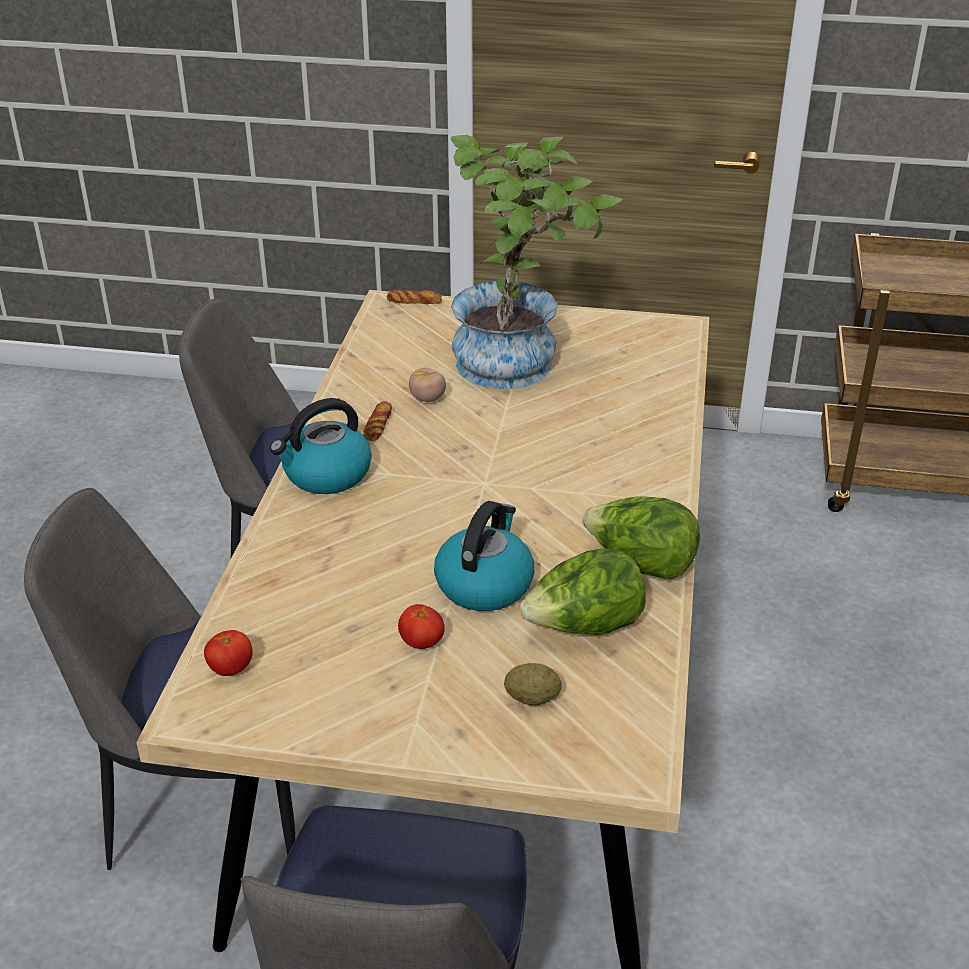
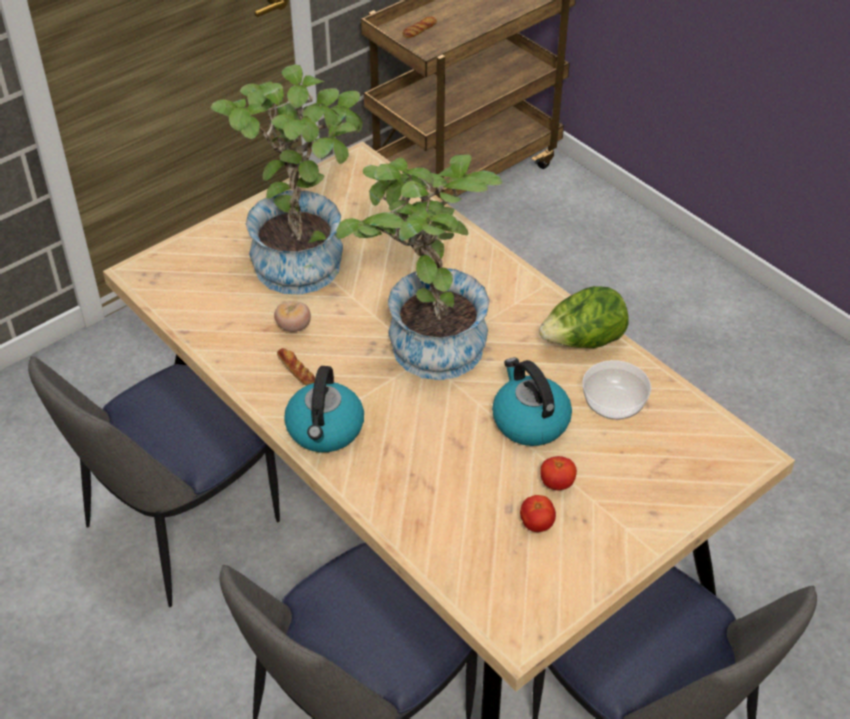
camera: 50 degrees left, 10 degrees up
tomato [204,630,252,676] -> tomato moved to [520,495,556,532]
bread [387,290,442,304] -> bread moved to [403,17,437,38]
potato [504,663,562,705] -> none
lettuce [520,549,646,635] -> bowl [582,360,651,420]
none -> potted plant [337,154,502,380]

